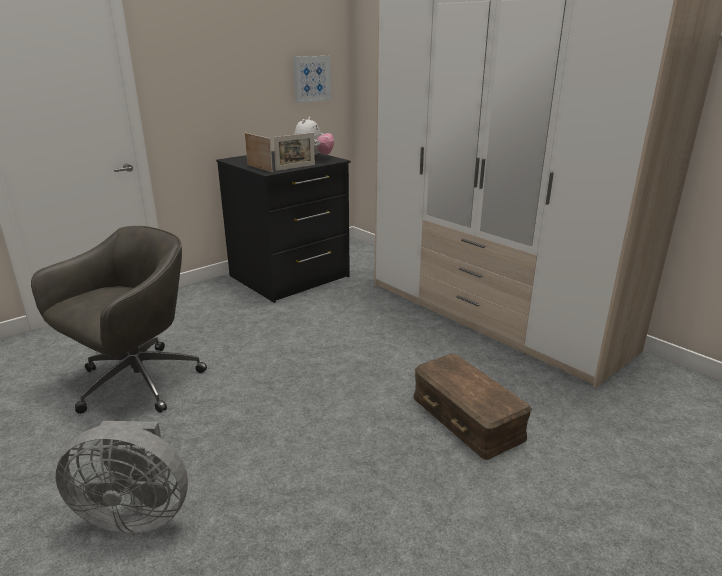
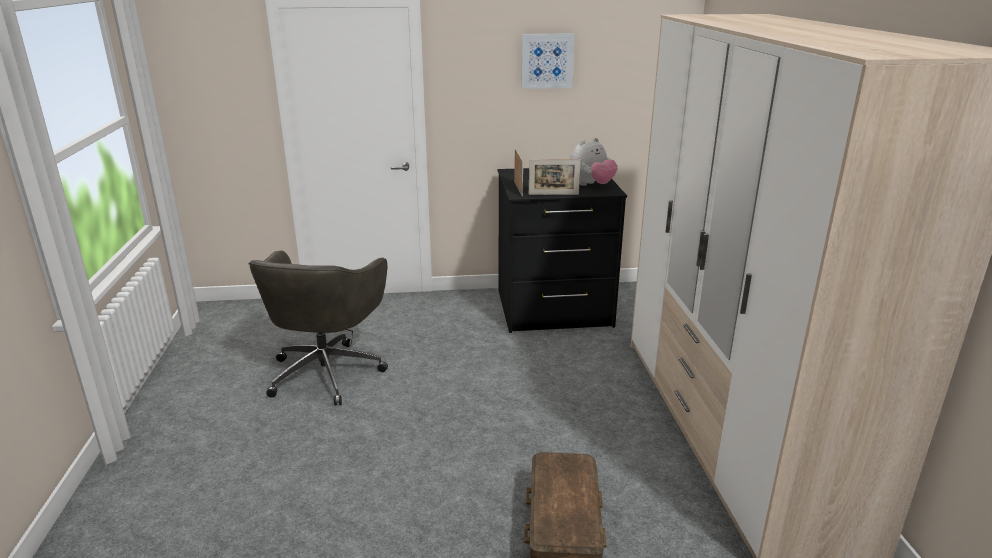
camera: 35 degrees right, 0 degrees up
grey office chair [31,226,207,414] -> grey office chair turned 120 degrees clockwise [248,250,388,406]
grey fan [56,421,188,534] -> none
picture [293,56,331,103] -> picture moved to [521,33,575,89]

